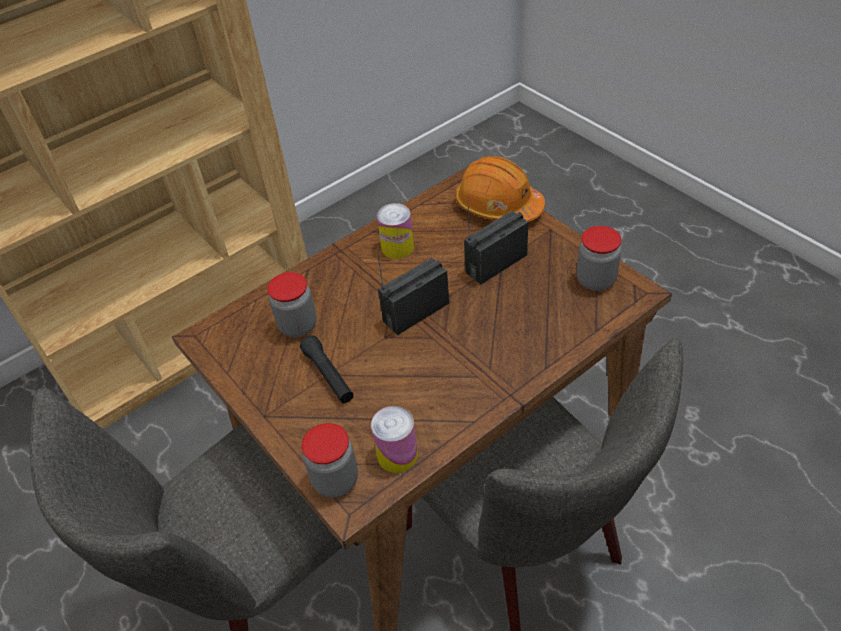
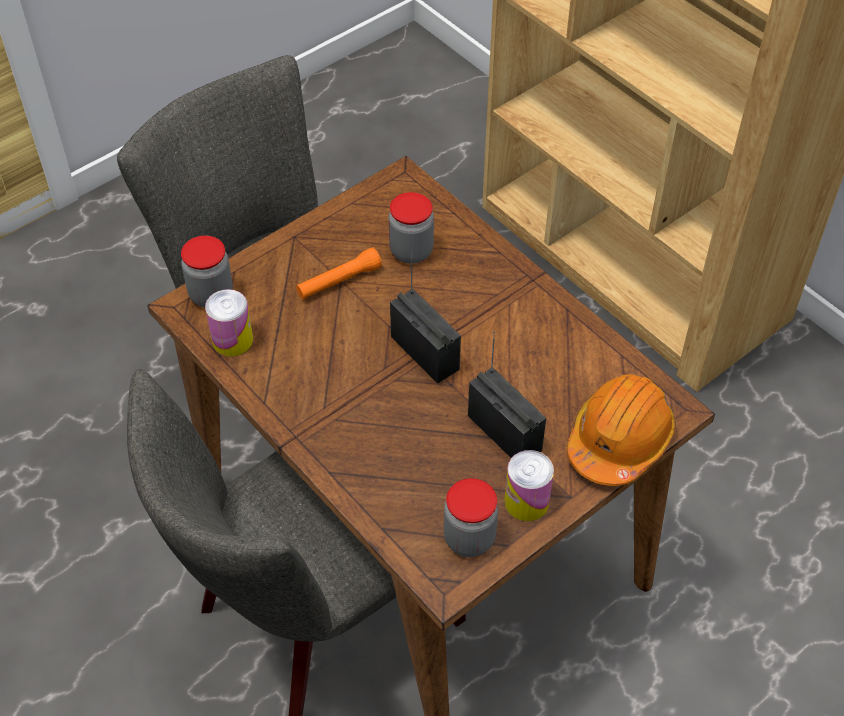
camera: 85 degrees right, 5 degrees up
black flashlight [300,336,354,403] -> orange flashlight [296,247,382,299]
can [377,203,414,259] -> can moved to [504,450,554,521]

